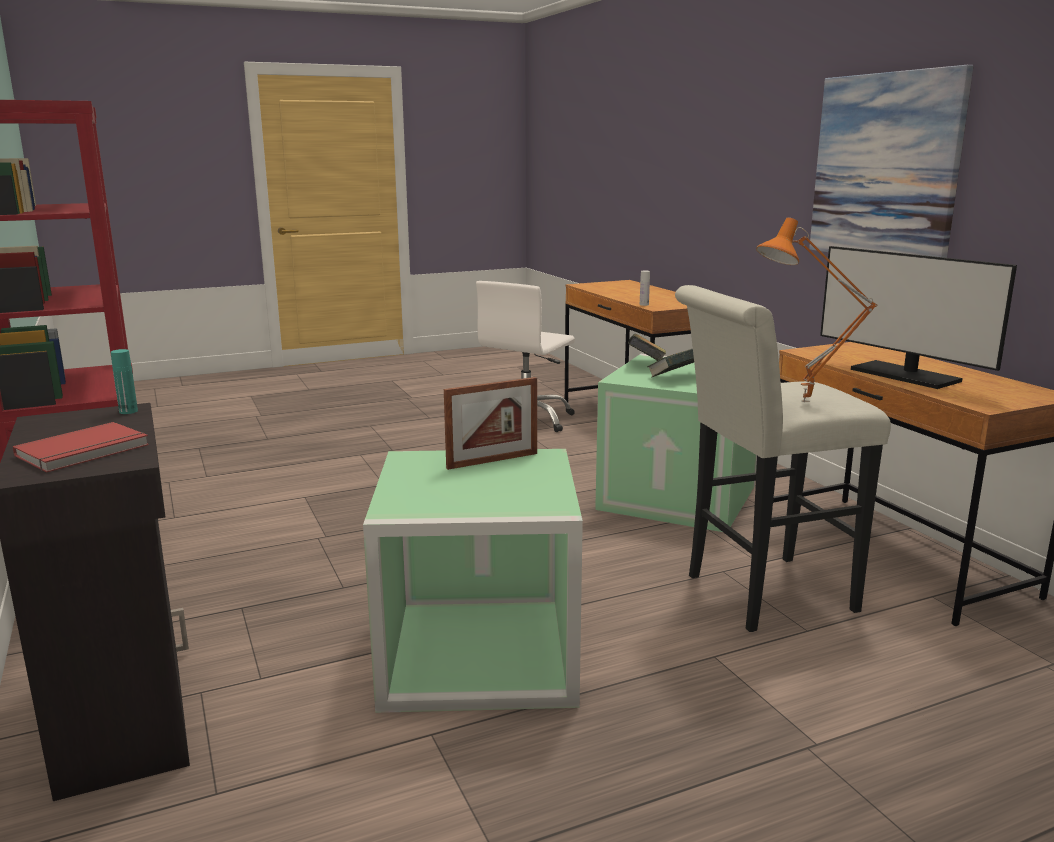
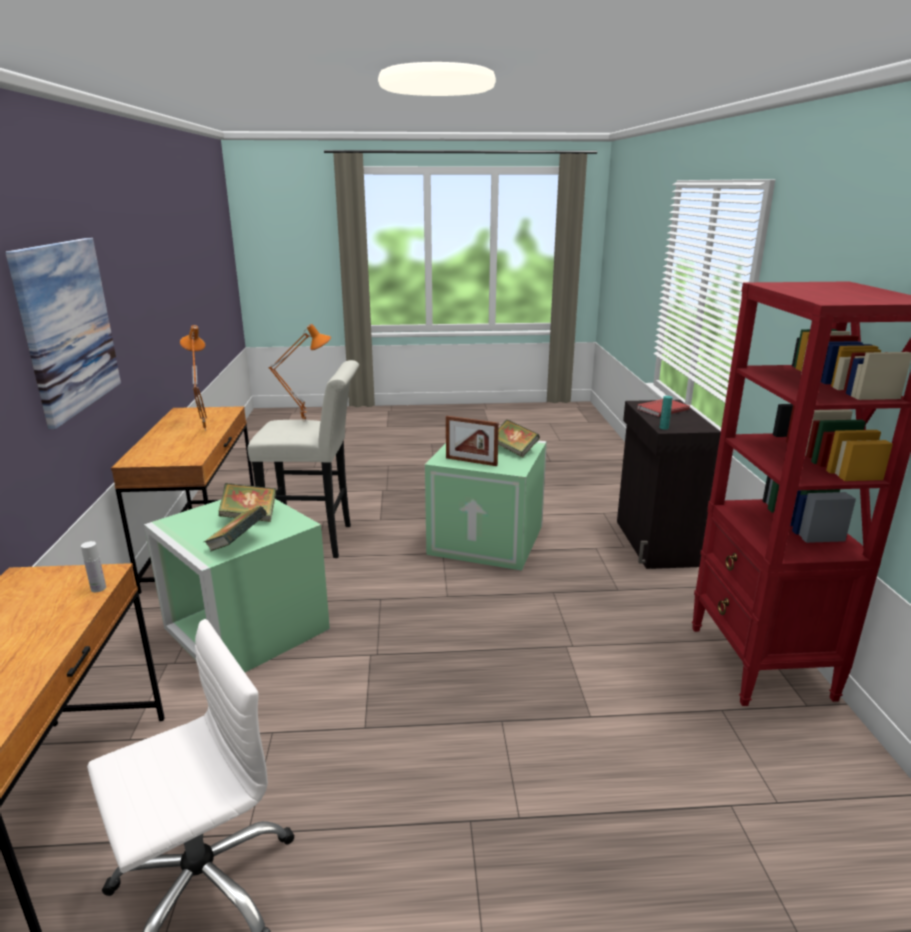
camera: 160 degrees left, 5 degrees up
picture frame [444,377,537,470] -> picture frame turned 150 degrees counterclockwise [446,416,499,466]
monitor [820,246,1017,389] -> orange table lamp [180,325,207,430]
none -> book [498,419,540,457]

